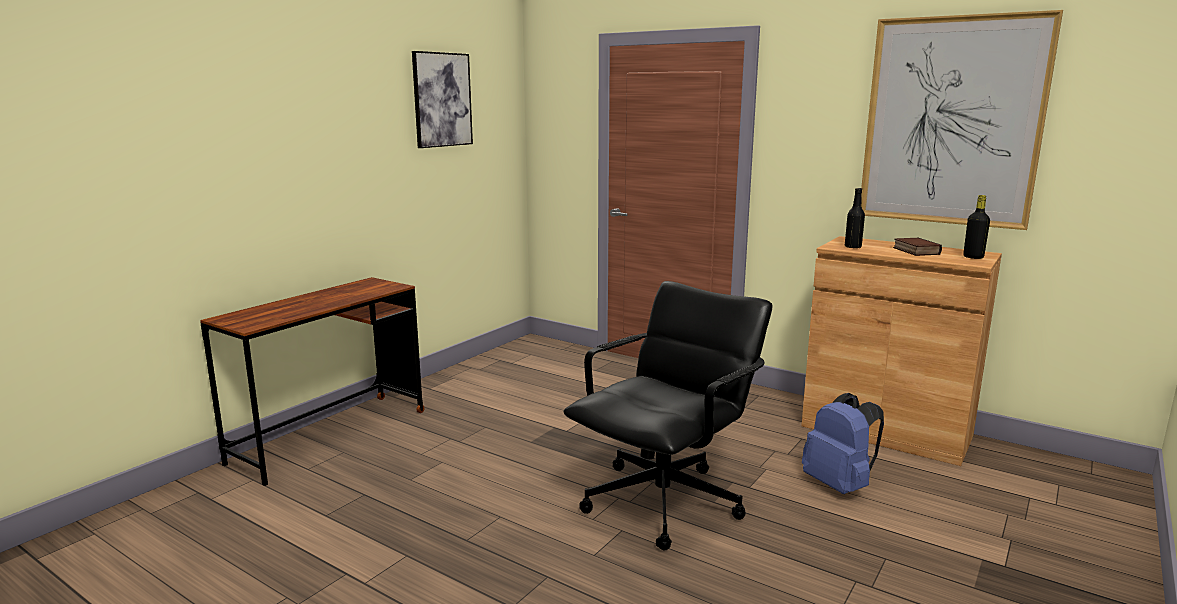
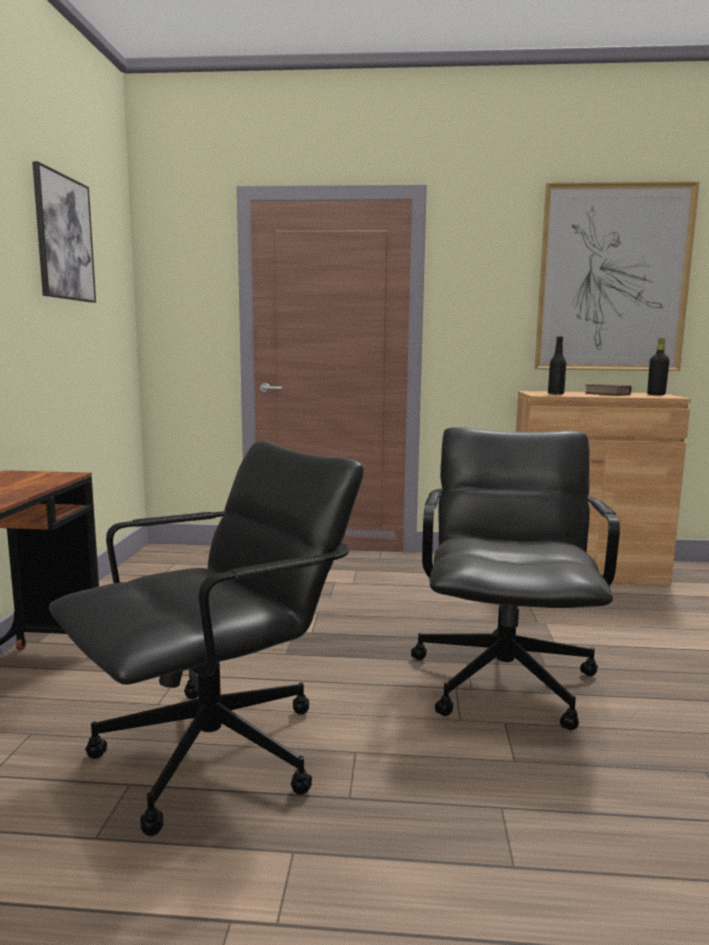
camera: 30 degrees left, 5 degrees down
blue backpack [802,393,884,494] -> none
none -> black office chair [49,441,364,836]

